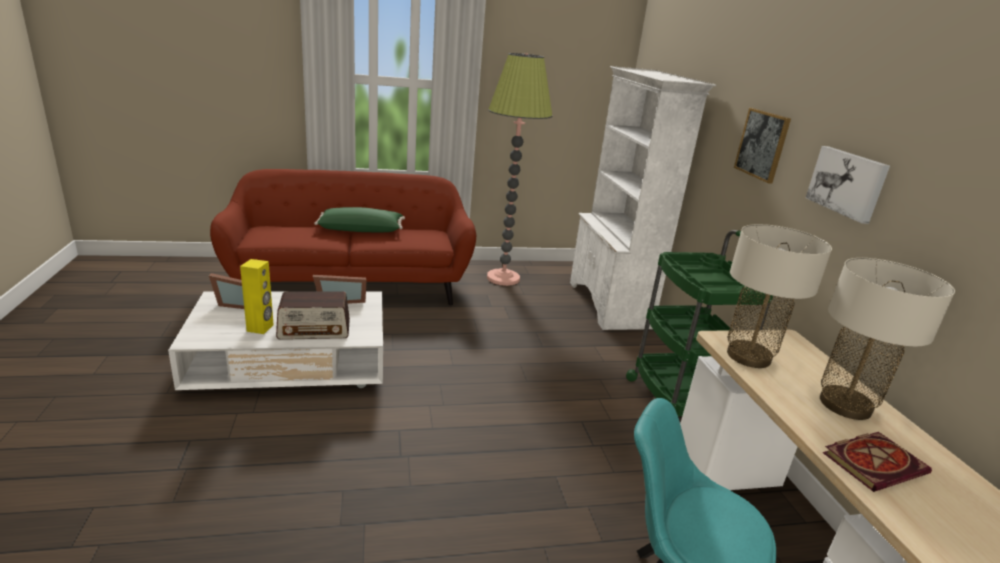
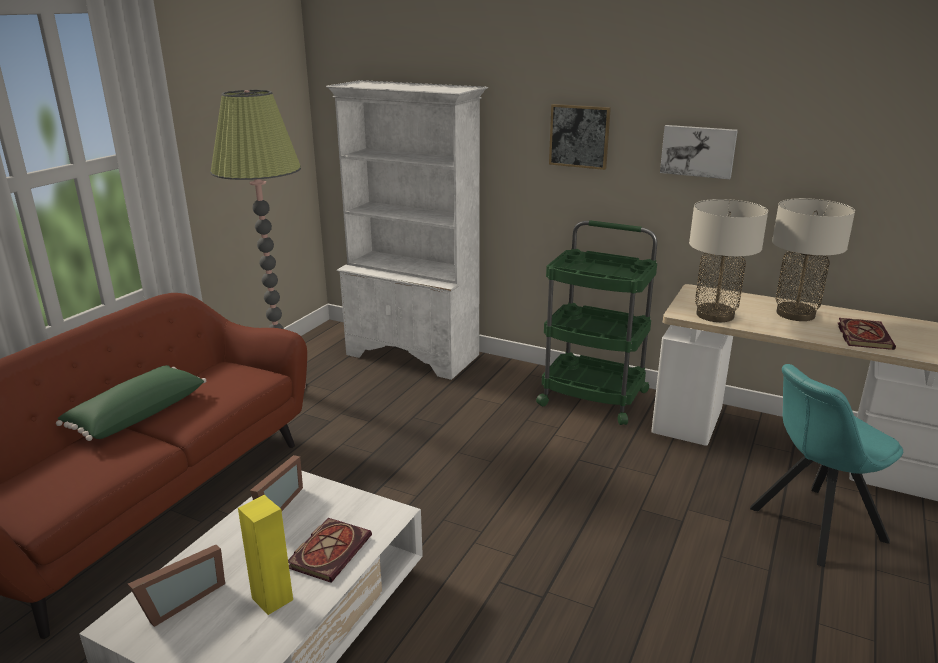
camera: 50 degrees left, 0 degrees up
radio [276,291,350,340] -> book [288,518,372,583]

